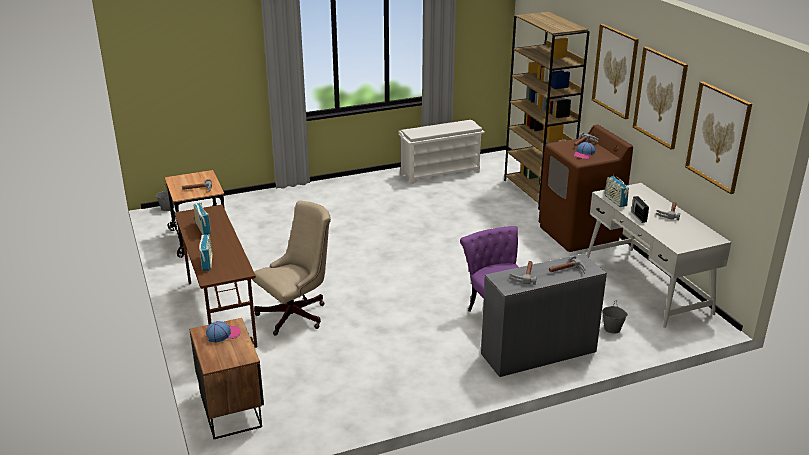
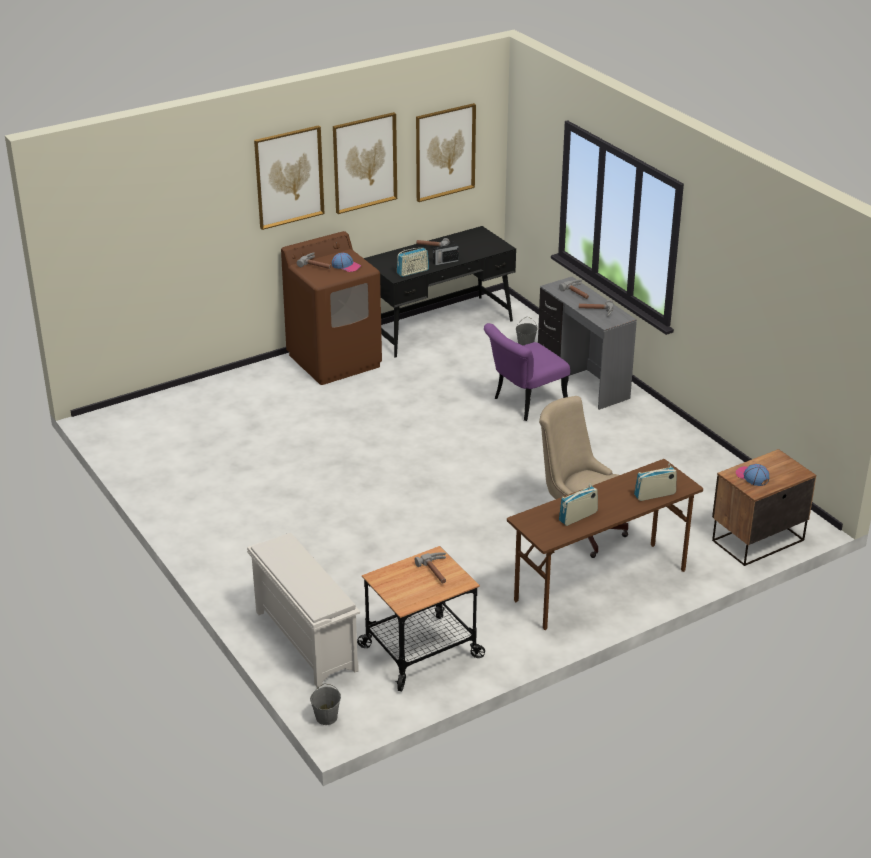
camera: 100 degrees left, 5 degrees up
white shoe rack [398,120,485,184] -> white shoe rack moved to [247,533,360,688]
brown bookcase [504,12,590,210] -> none
white desk [587,183,731,328] -> black desk [364,226,516,358]

